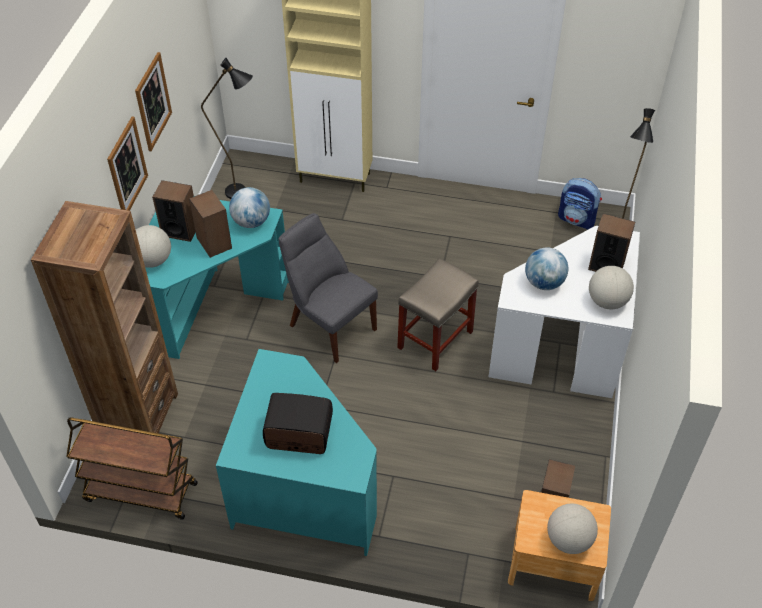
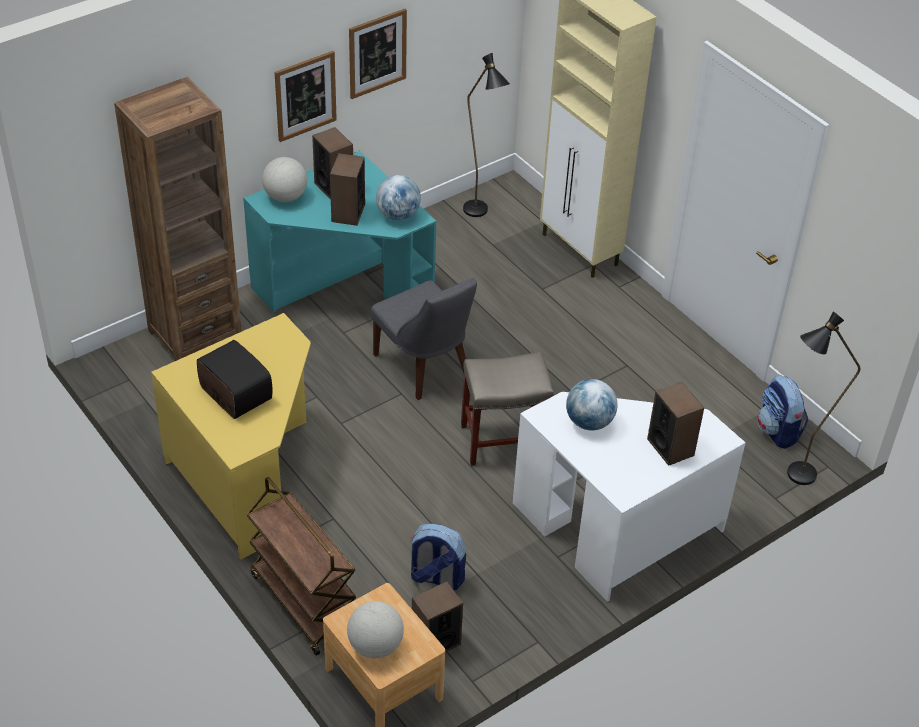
camera: 40 degrees right, 5 degrees down
brown cart [66,417,198,520] -> brown cart moved to [247,477,356,656]
turquoise desk [216,349,377,556] -> yellow desk [151,313,311,560]
grey chair [279,213,378,363] -> grey chair turned 150 degrees clockwise [371,278,477,400]
globe [589,266,634,310] -> none
none -> backpack [410,524,466,590]

